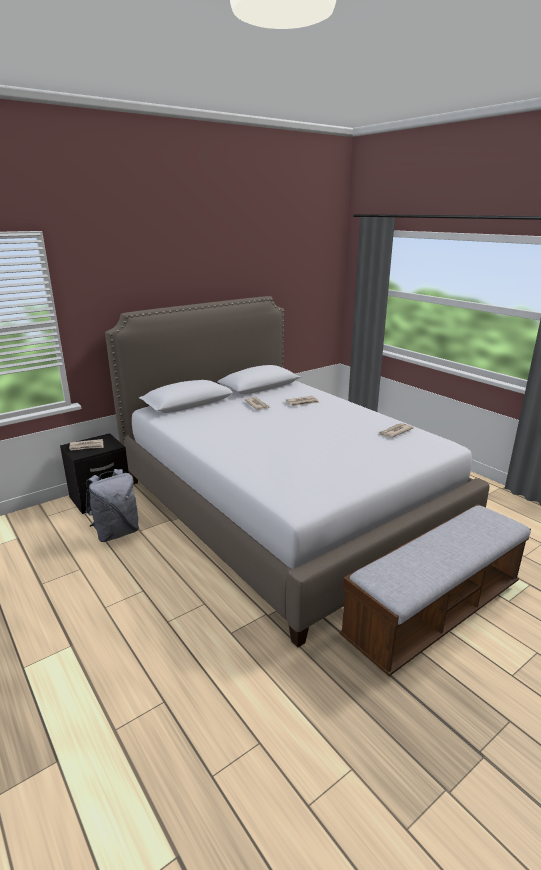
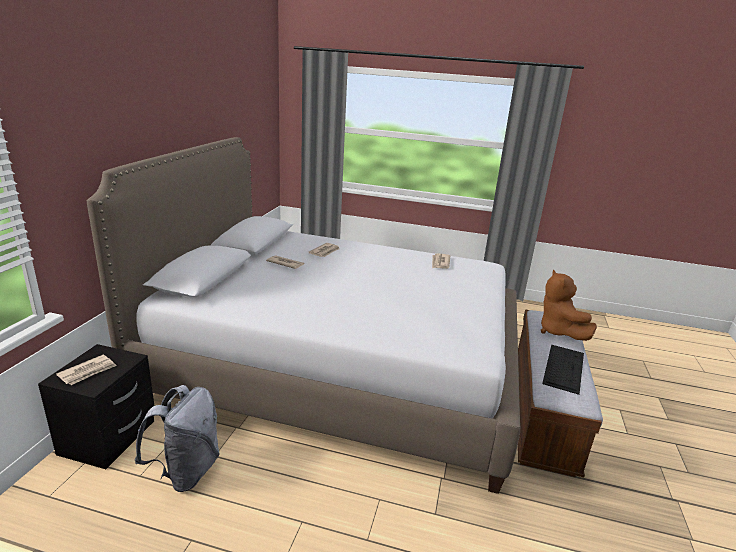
camera: 40 degrees left, 0 degrees up
none -> brown plush toy [541,269,597,341]
none -> keyboard [542,345,584,395]

